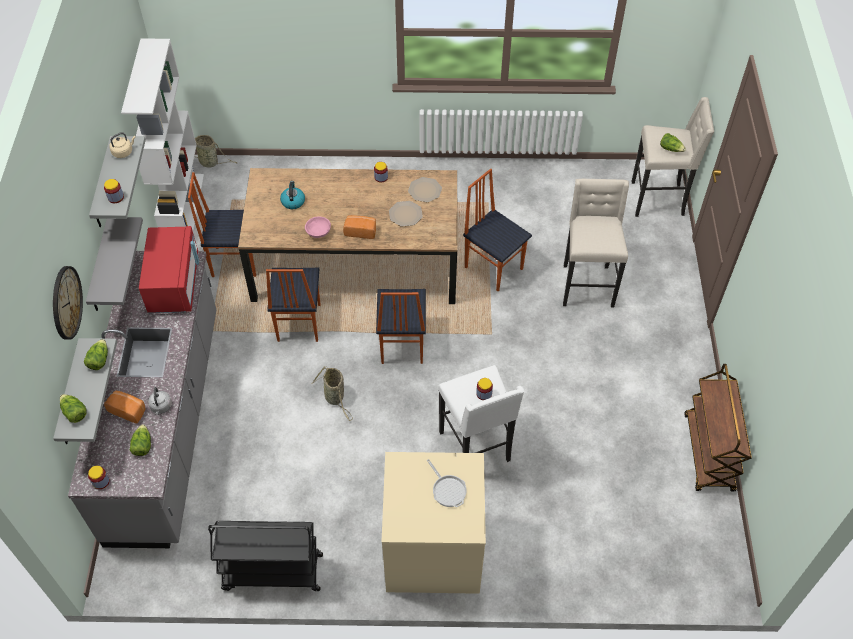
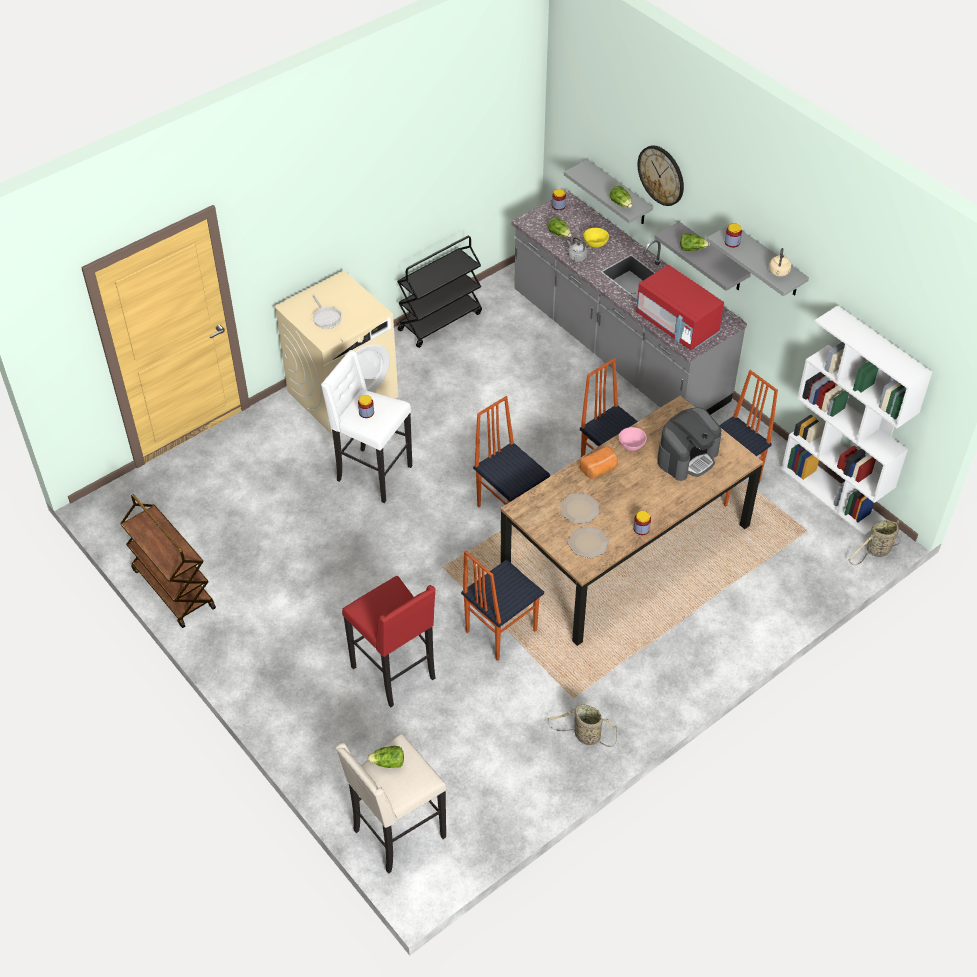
camera: 140 degrees right, 5 degrees down
lettuce [60,394,87,423] -> lettuce moved to [680,233,710,251]
bread [104,391,145,424] -> yellow bowl [583,228,609,248]
kettle [280,181,305,209] -> coffee machine [657,407,721,481]
basket [312,366,353,421] -> basket moved to [547,704,617,747]
frying pan [427,459,467,507] -> frying pan turned 135 degrees counterclockwise [313,296,342,329]
chair [463,169,532,291] -> chair turned 135 degrees clockwise [461,550,544,661]
beige stool [563,179,629,307] -> red stool [342,576,436,707]

